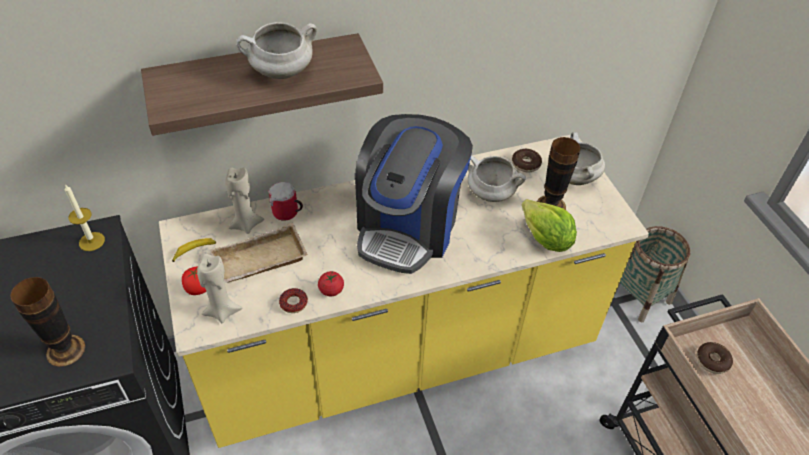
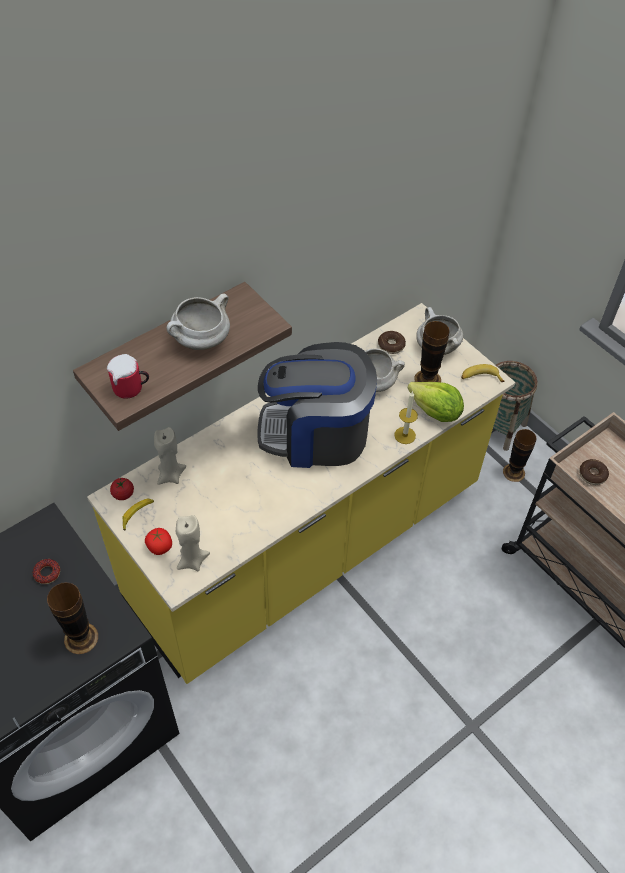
camera: 20 degrees left, 5 degrees up
candle [65,184,105,251] -> candle moved to [394,391,418,444]
beige tray [210,223,308,283] -> none
mug [268,182,303,221] -> mug moved to [107,354,149,399]
donut [279,288,308,313] -> donut moved to [33,559,60,584]
tomato [318,271,344,296] -> tomato moved to [110,478,134,500]
coffee machine [355,114,473,274] -> coffee machine turned 90 degrees clockwise [258,342,377,468]
none -> banana [461,364,504,382]
none -> vase [503,429,537,482]

